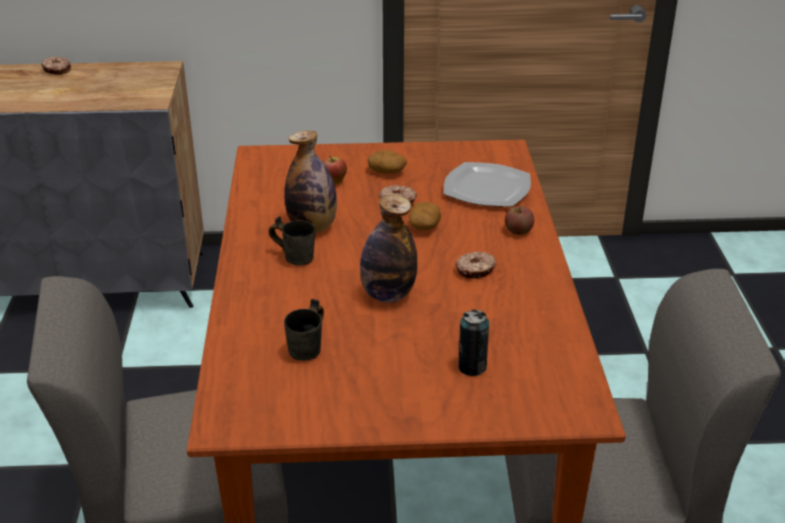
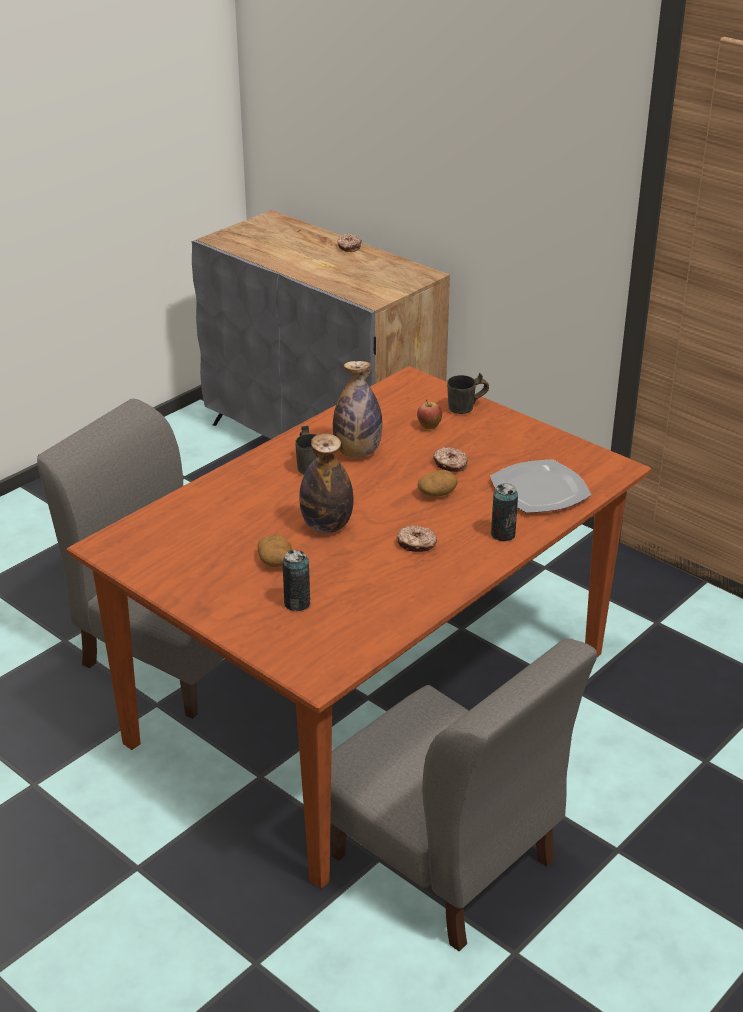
camera: 45 degrees right, 0 degrees up
grey mug [284,299,324,361] -> grey mug moved to [447,373,489,414]
potato [368,150,407,173] -> potato moved to [257,535,292,567]
apple [505,206,534,235] -> can [491,483,518,542]

